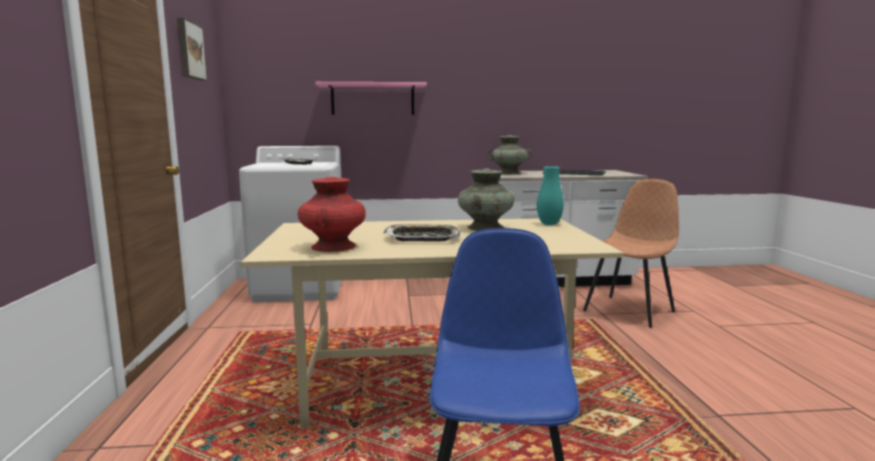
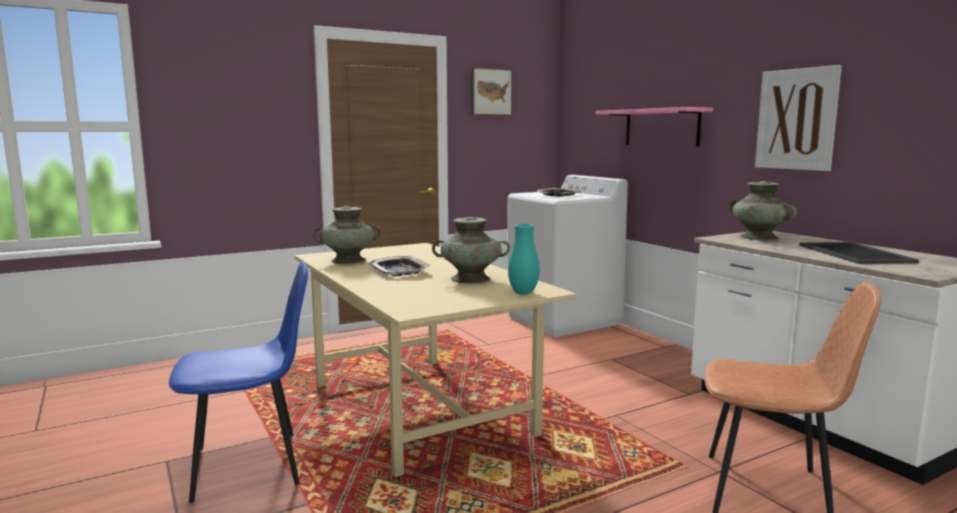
camera: 65 degrees right, 0 degrees up
red vase [298,177,366,252] -> turquoise vase [313,206,381,264]
none -> picture [755,65,842,171]

